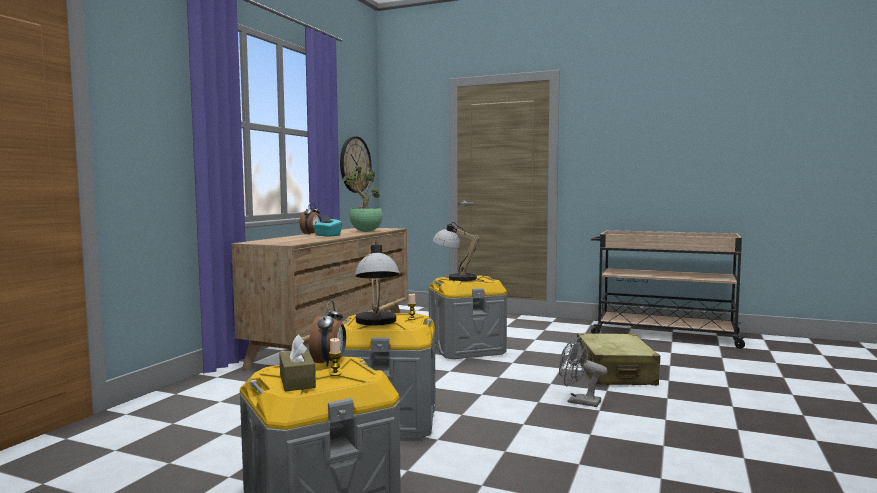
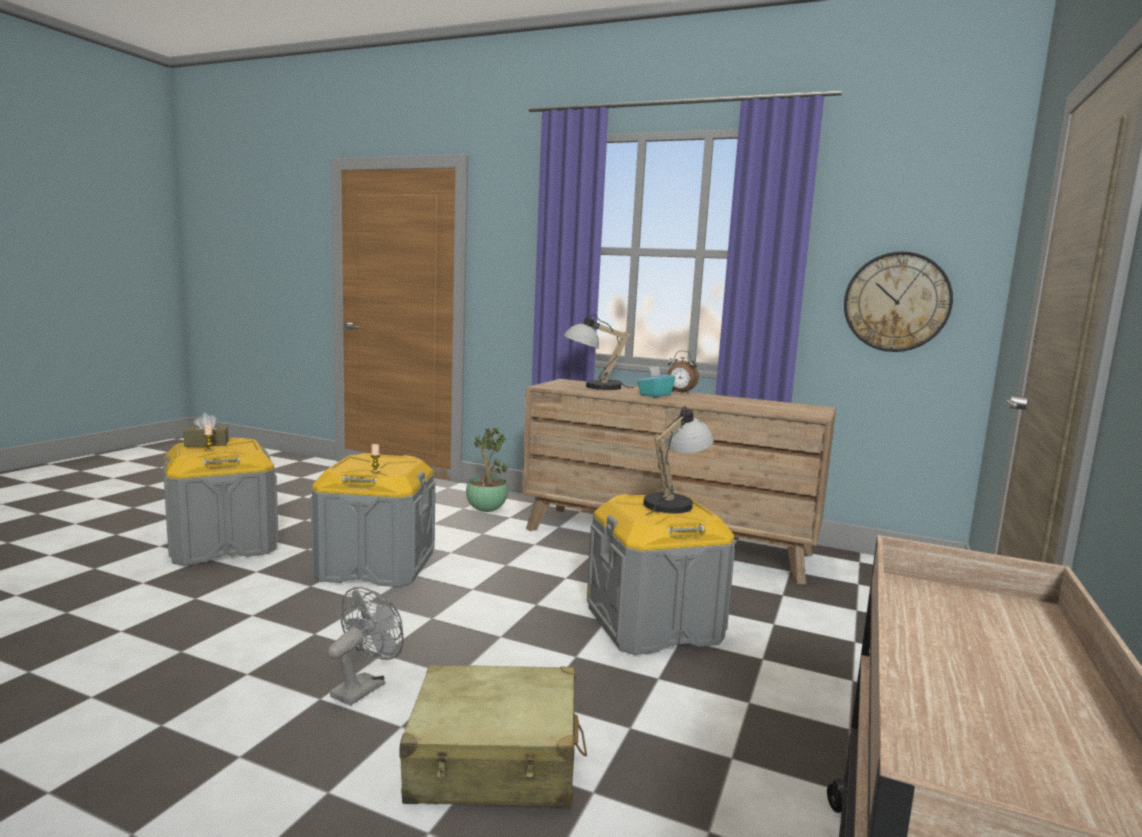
camera: 90 degrees right, 5 degrees up
alarm clock [309,301,346,367] -> none
potted plant [343,167,382,232] -> potted plant moved to [466,428,509,512]
table lamp [355,240,400,325] -> table lamp moved to [564,314,634,390]

